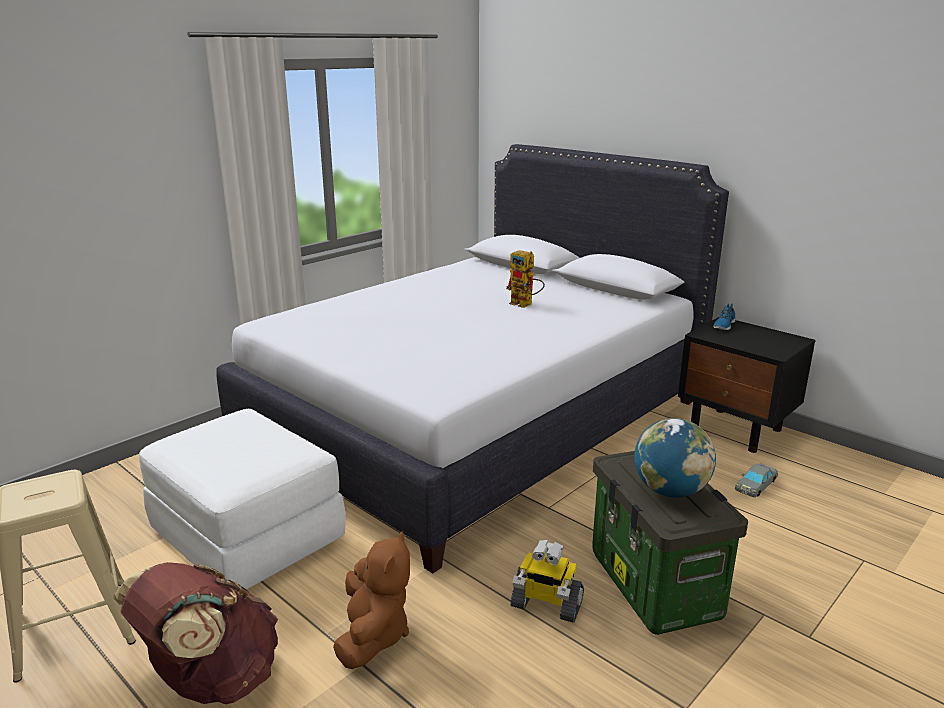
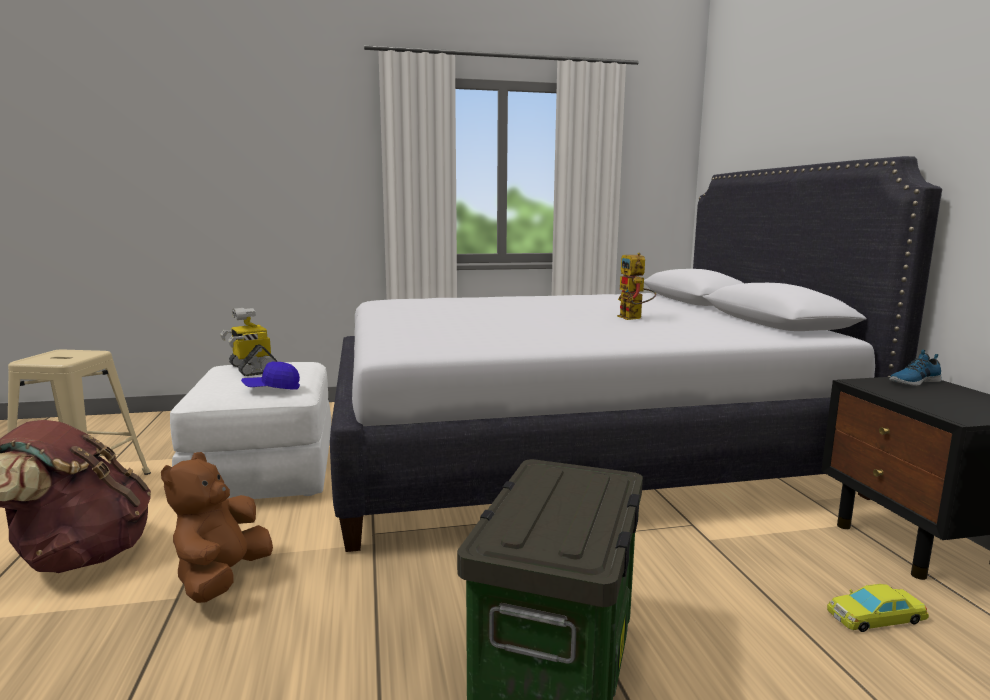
camera: 35 degrees right, 10 degrees down
brown plush toy [333,531,410,669] -> brown plush toy turned 150 degrees clockwise [161,452,273,603]
toy robot [510,540,584,623] -> toy robot moved to [220,307,277,376]
globe [634,418,716,498] -> none
grey toy car [735,463,778,497] -> yellow toy car [827,584,929,632]
none -> blue cap [241,362,300,390]

